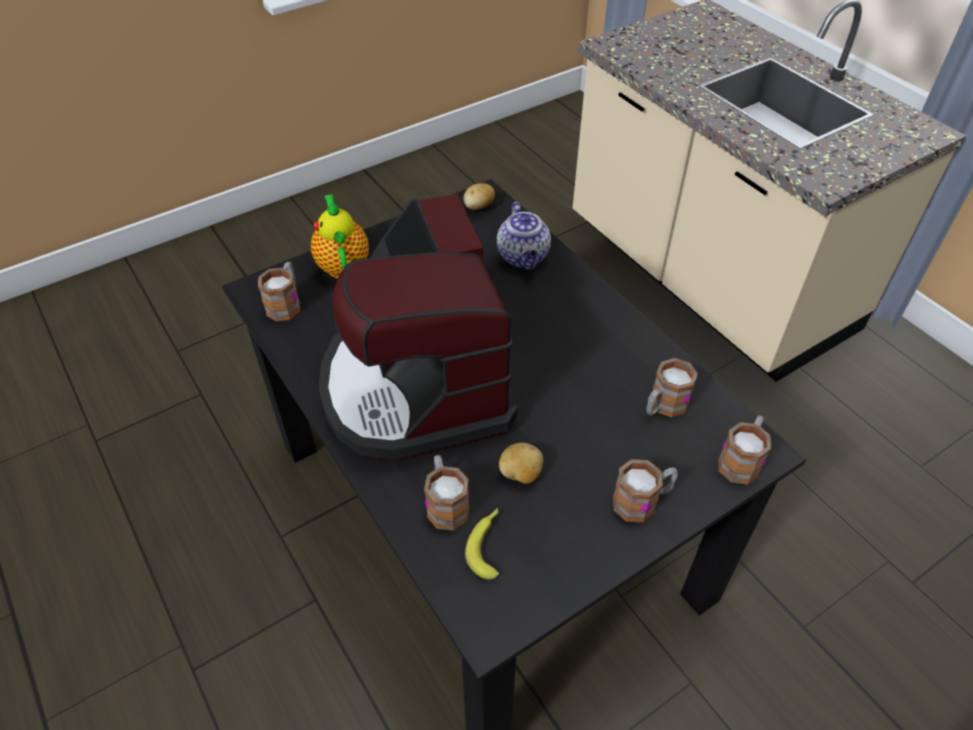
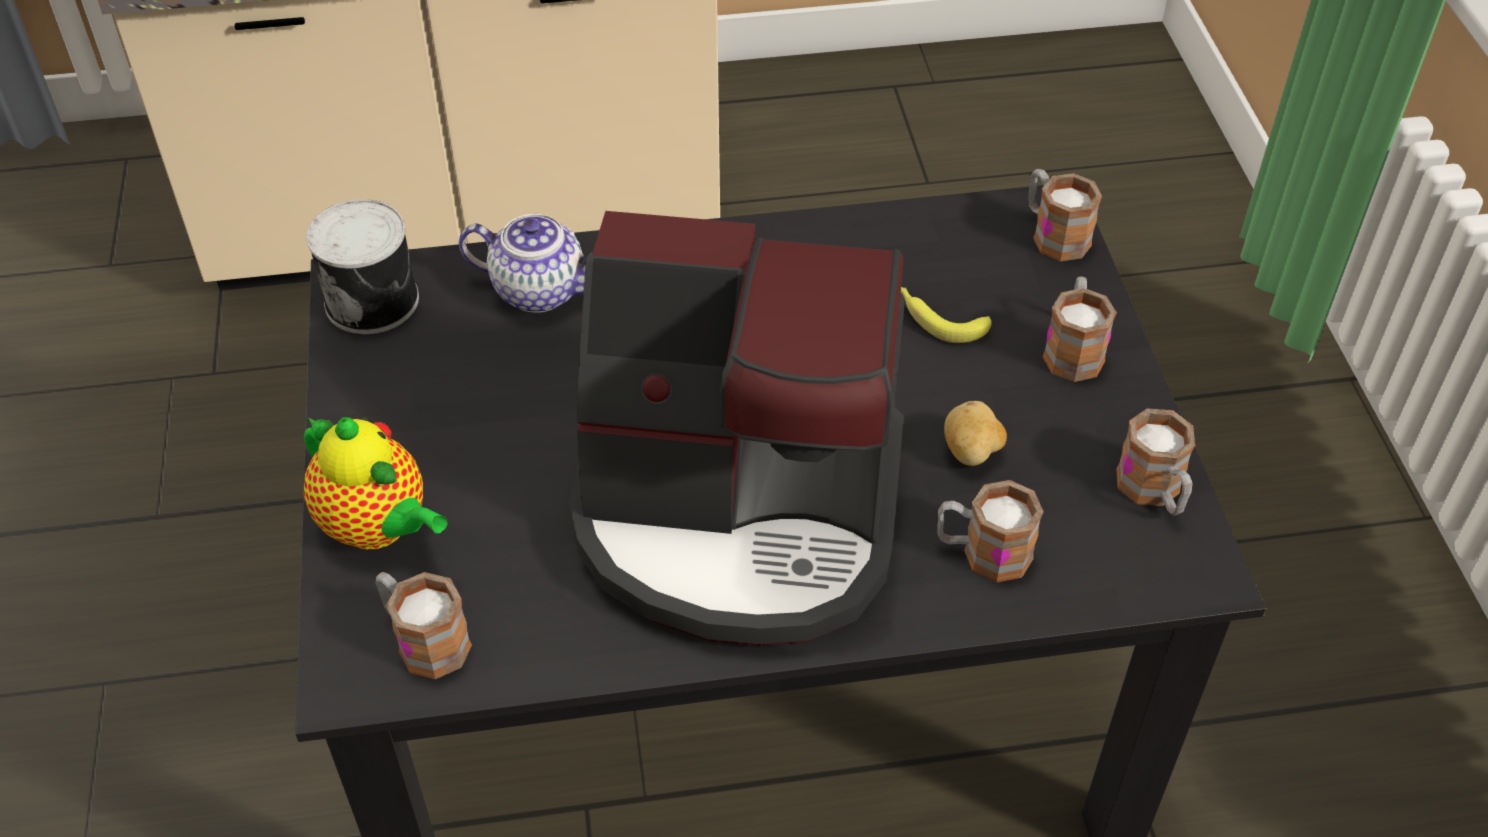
camera: 65 degrees left, 0 degrees up
teapot [311,194,369,278] -> teapot turned 150 degrees counterclockwise [304,417,448,550]
potato [463,183,495,210] -> can [306,199,419,334]
banana [465,508,499,579] -> banana moved to [901,287,992,343]
mug [646,358,698,417] -> mug moved to [1116,408,1195,516]

